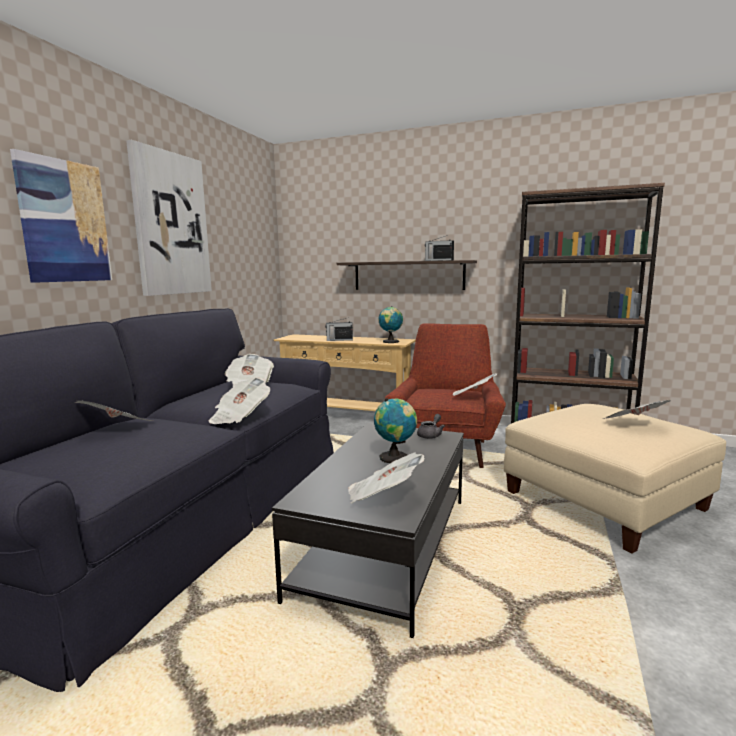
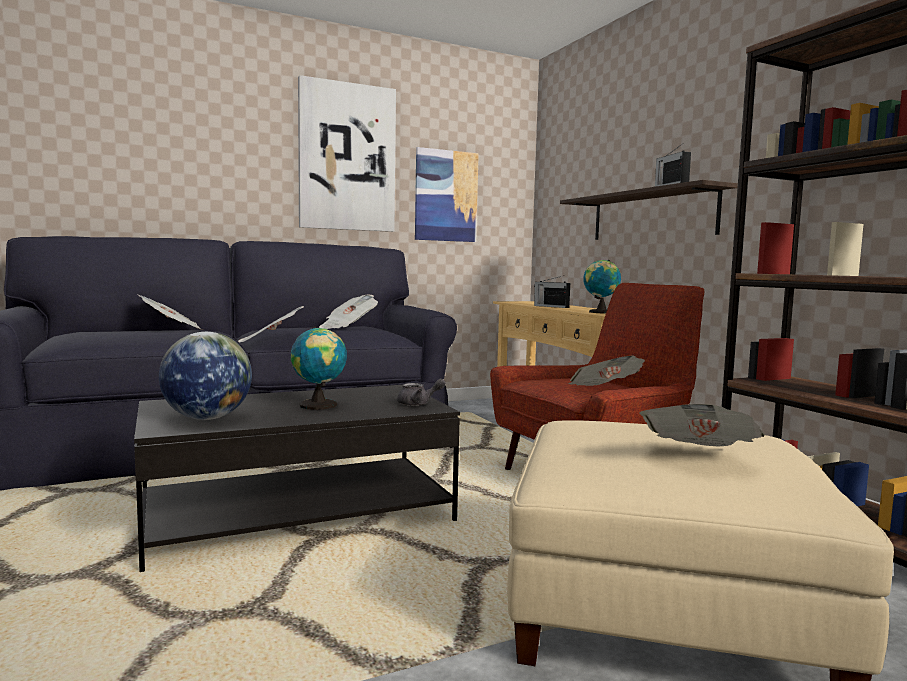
camera: 45 degrees right, 5 degrees down
picture [10,149,112,283] -> picture moved to [415,147,479,242]
newspaper [348,453,425,503] -> globe [159,332,252,420]

